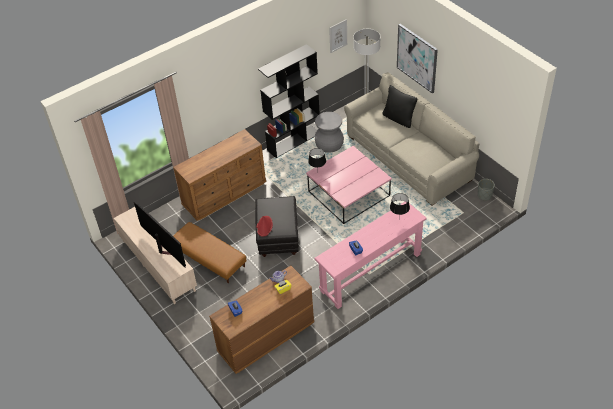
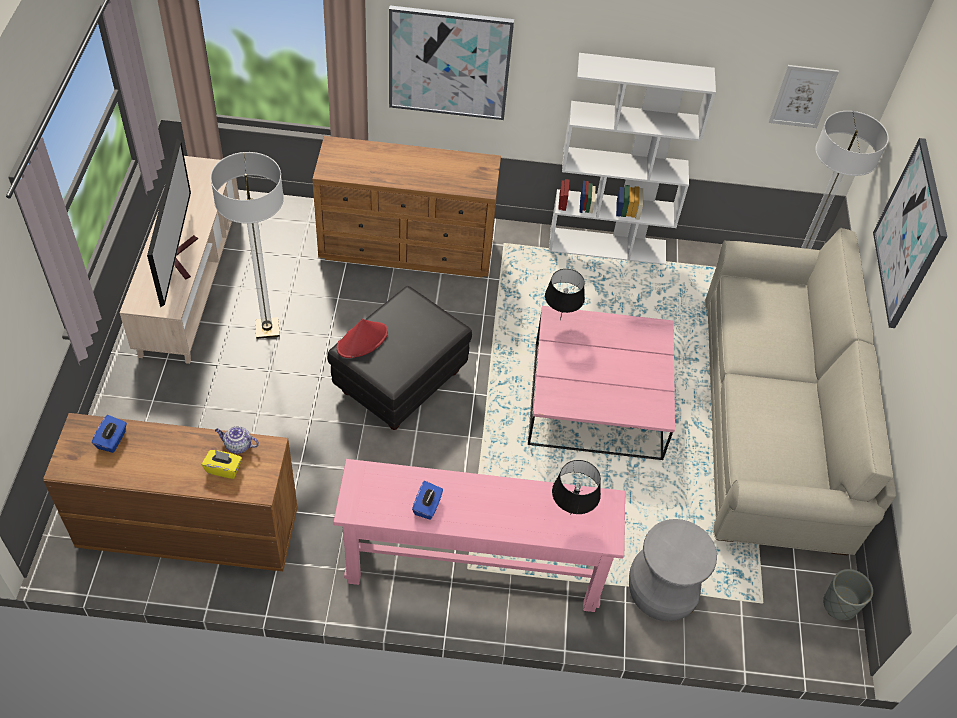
camera: 35 degrees right, 5 degrees up
brown ottoman [173,222,247,283] -> floor lamp [210,152,284,339]
black bookcase [258,44,320,158] -> white bookcase [549,53,716,265]
grey stool [315,112,344,153] -> grey stool moved to [629,519,717,621]
black pillow [382,85,418,128] -> none
none -> picture [389,5,514,120]

